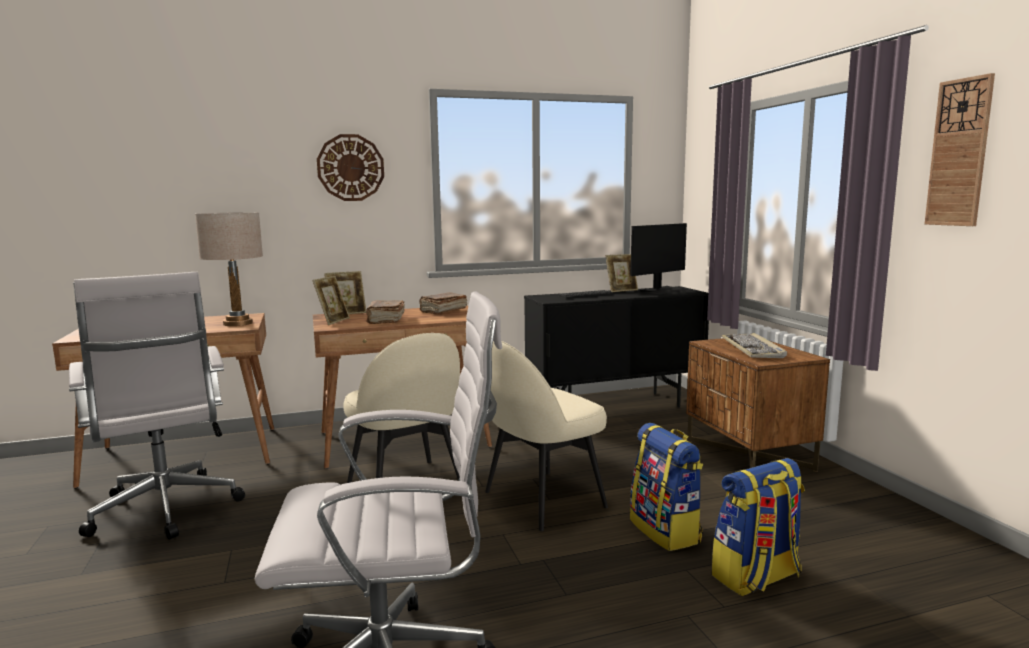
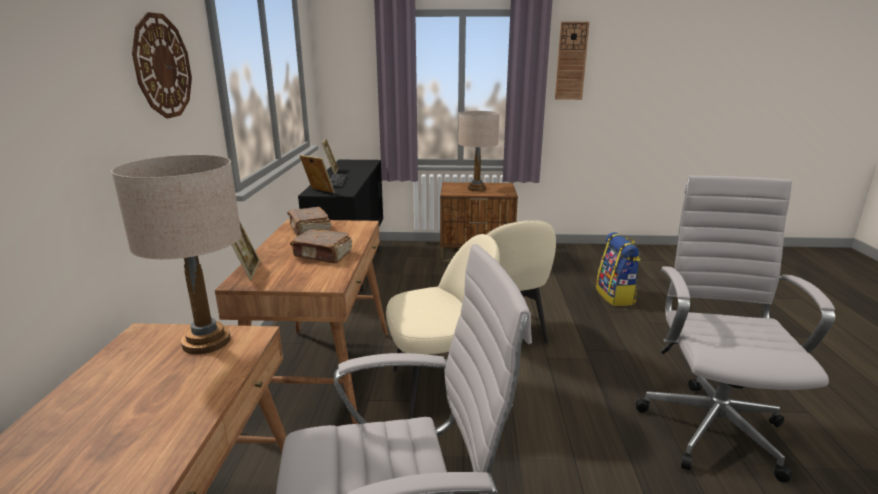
camera: 70 degrees left, 10 degrees up
picture frame [313,276,350,325] -> picture frame moved to [299,155,335,193]
monitor [630,223,687,294] -> none
backpack [630,423,703,551] -> none
keyboard [721,333,787,358] -> beige table lamp [458,111,500,191]

